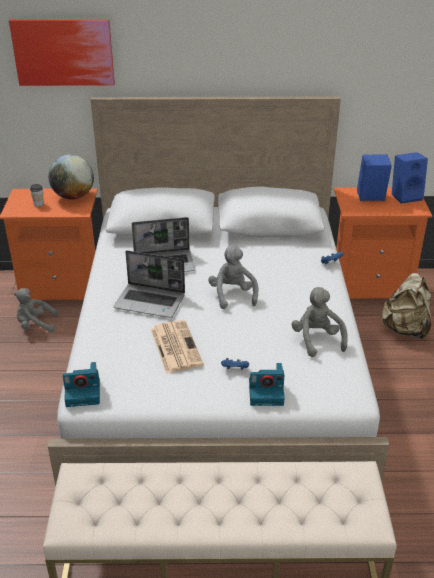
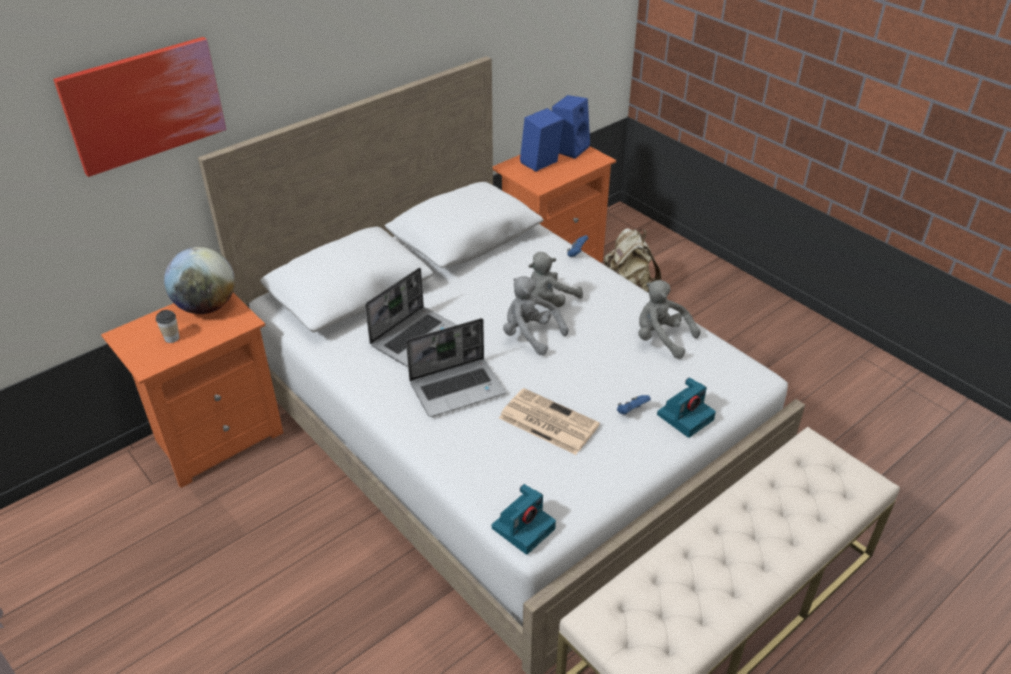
camera: 40 degrees left, 5 degrees up
grey plush toy [14,288,58,333] -> grey plush toy moved to [528,252,583,307]

